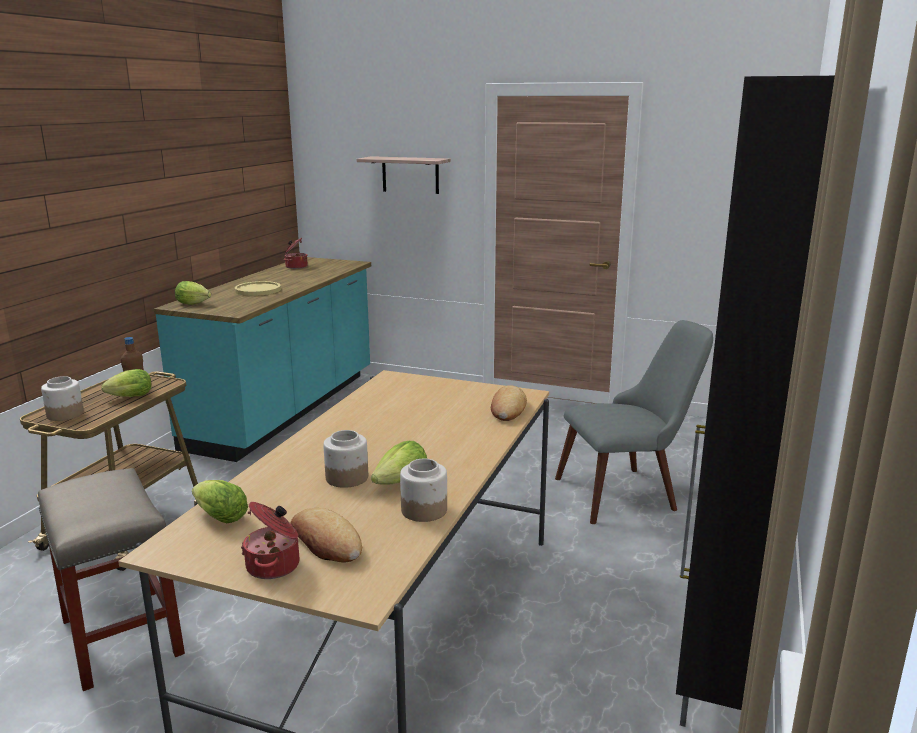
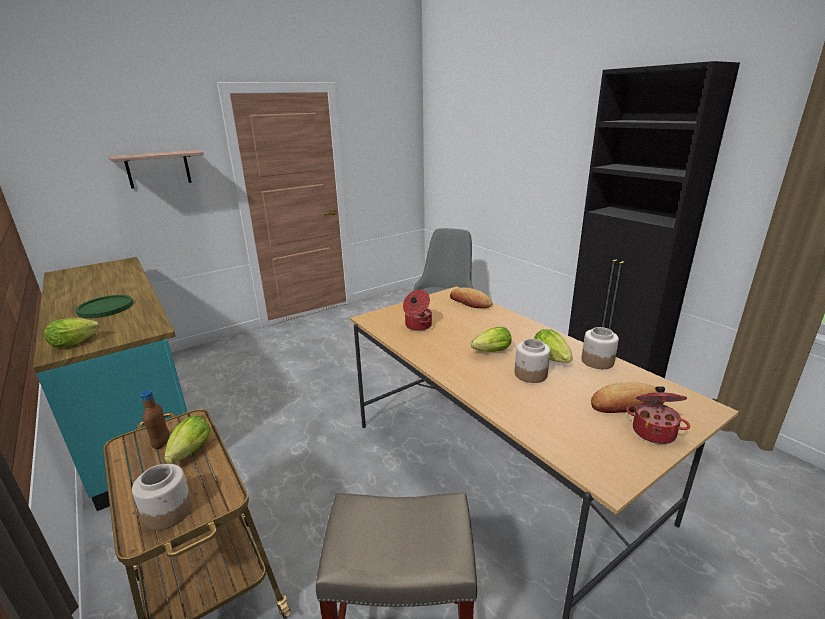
camera: 55 degrees left, 5 degrees up
lettuce [192,480,248,523] -> lettuce moved to [471,327,512,352]
yellow plate [235,281,281,296] -> green plate [76,295,133,318]
cooking pot [284,238,308,269] -> cooking pot moved to [403,290,432,331]

